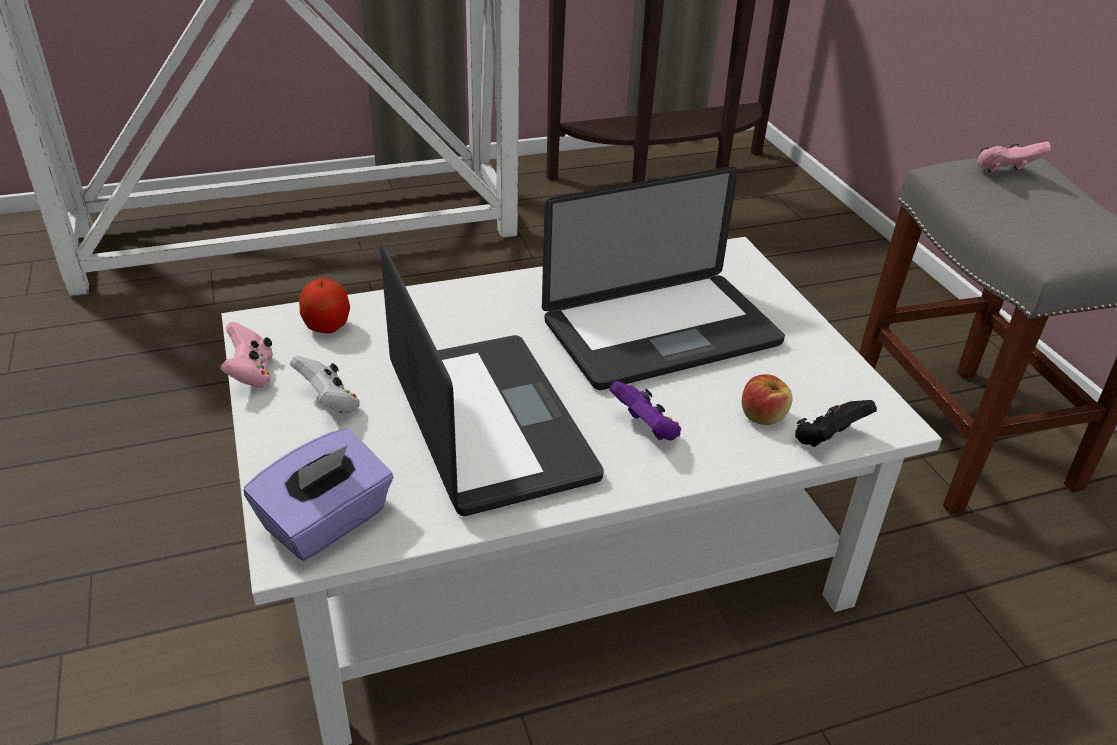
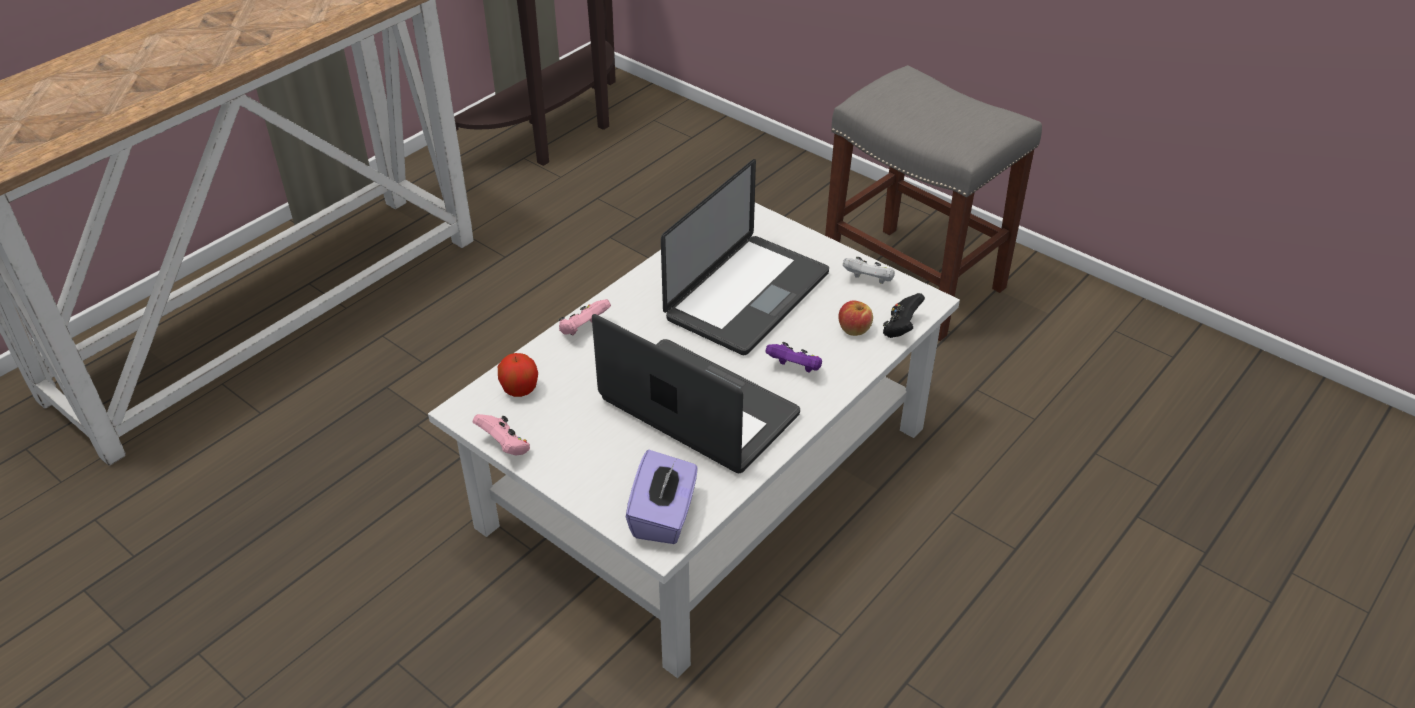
camera: 30 degrees left, 5 degrees up
white game controller [290,356,360,413] -> white game controller moved to [843,257,895,284]
pink game controller [977,142,1051,172] -> pink game controller moved to [558,299,611,335]

